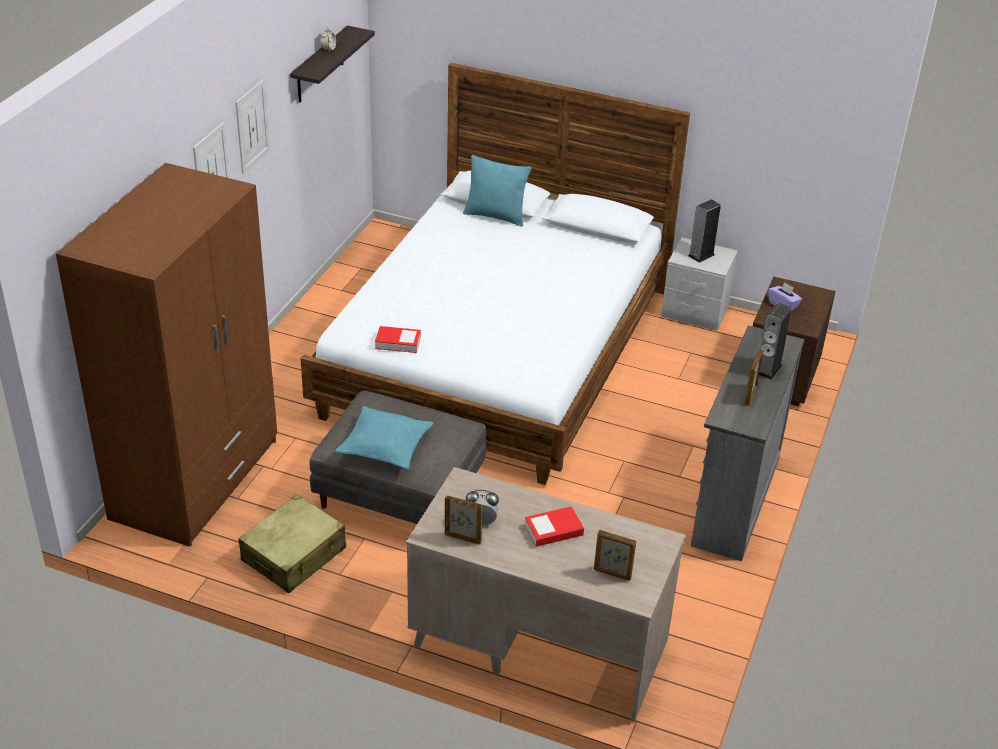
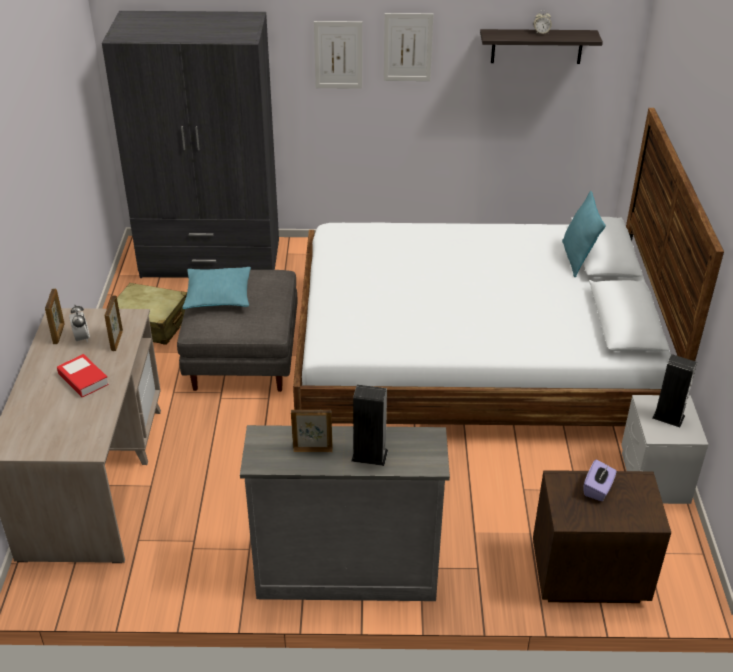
camera: 70 degrees right, 0 degrees up
brown wardrobe [56,163,277,547] -> grey wardrobe [102,11,279,278]
book [375,326,421,353] -> none
picture frame [594,530,636,581] -> picture frame moved to [104,295,123,351]

